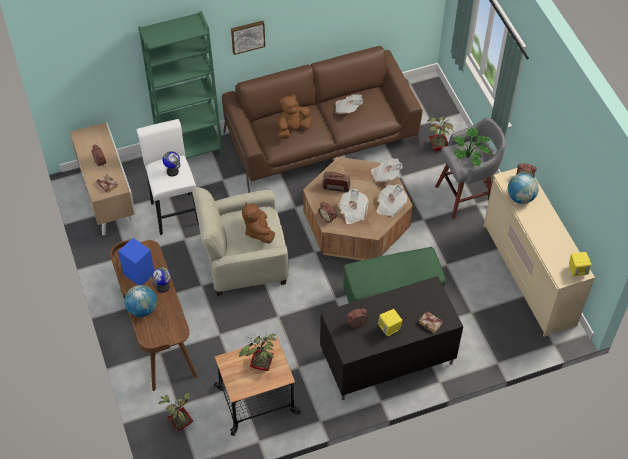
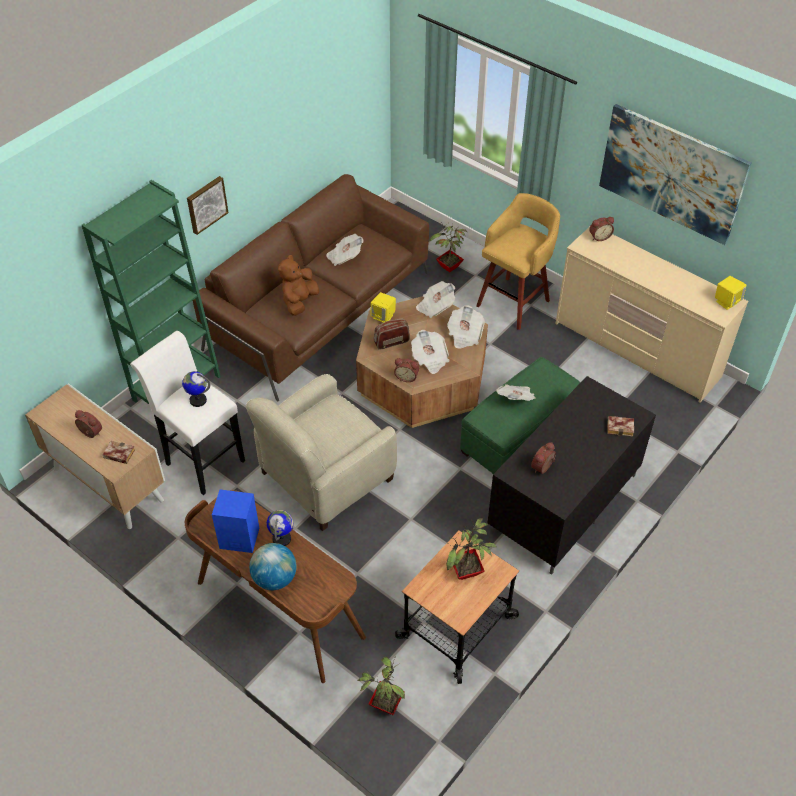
camera: 30 degrees left, 5 degrees down
brown plush toy [242,202,275,243] -> none
yellow speaker [378,309,402,336] -> yellow speaker moved to [370,292,396,323]
grey stool [435,117,506,219] -> yellow stool [476,193,560,330]
potted plant [454,128,491,166] -> none
globe [508,173,539,204] -> none
none -> newspaper [496,384,536,401]
none -> picture [599,104,751,245]

